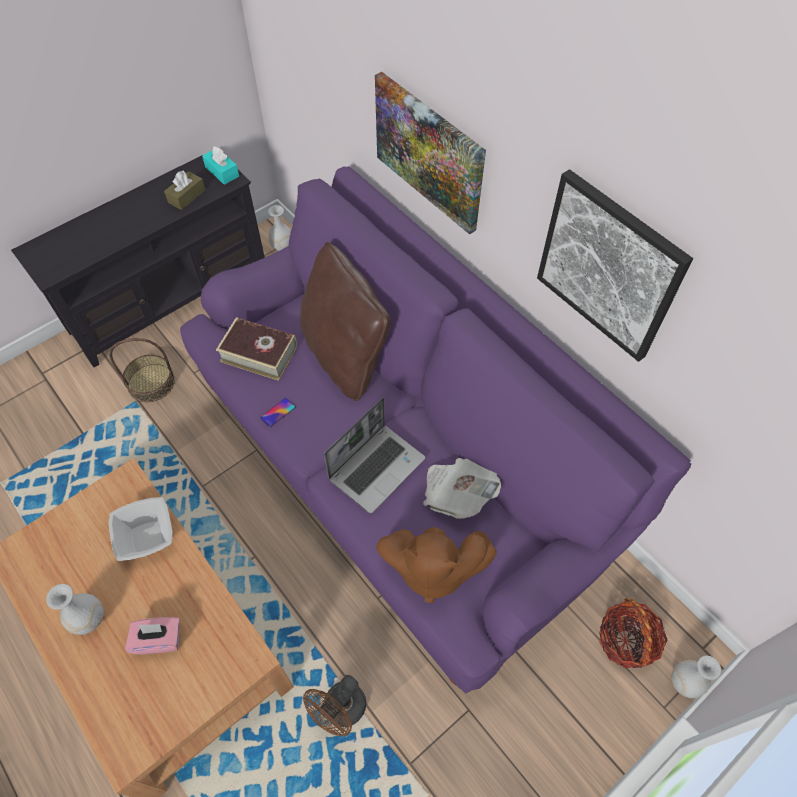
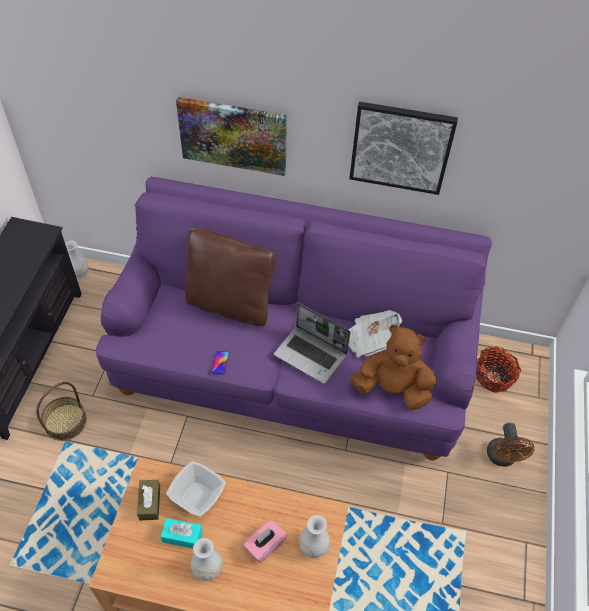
camera: 40 degrees left, 5 degrees down
brown tissue box [164,170,205,210] -> brown tissue box moved to [137,480,160,521]
turquoise tissue box [202,146,239,185] -> turquoise tissue box moved to [160,518,203,548]
book [216,317,297,381] -> none
brown fan [303,675,366,736] -> brown fan moved to [487,423,535,466]
laptop [324,398,425,514] -> laptop turned 120 degrees clockwise [274,303,351,384]
brown plush toy [376,527,497,603] -> brown plush toy turned 135 degrees counterclockwise [350,325,437,410]
white vase [672,656,721,698] -> white vase moved to [299,515,330,558]

